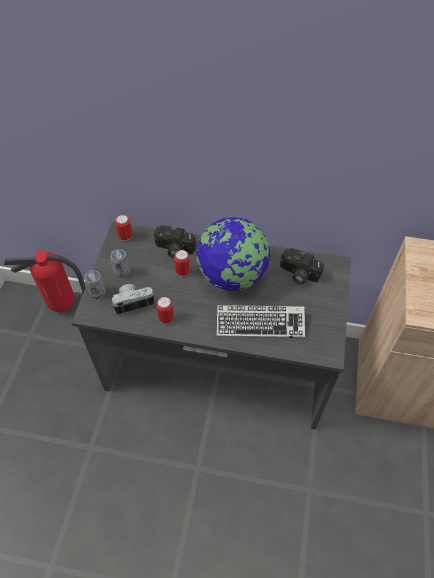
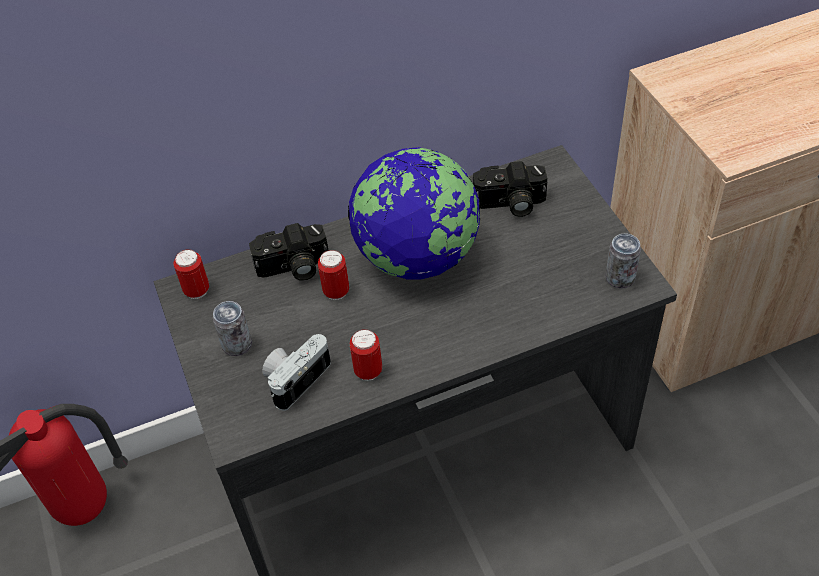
camera: 30 degrees left, 5 degrees down
can [85,270,106,299] -> can moved to [605,234,641,288]
keyboard [217,305,305,338] -> none

